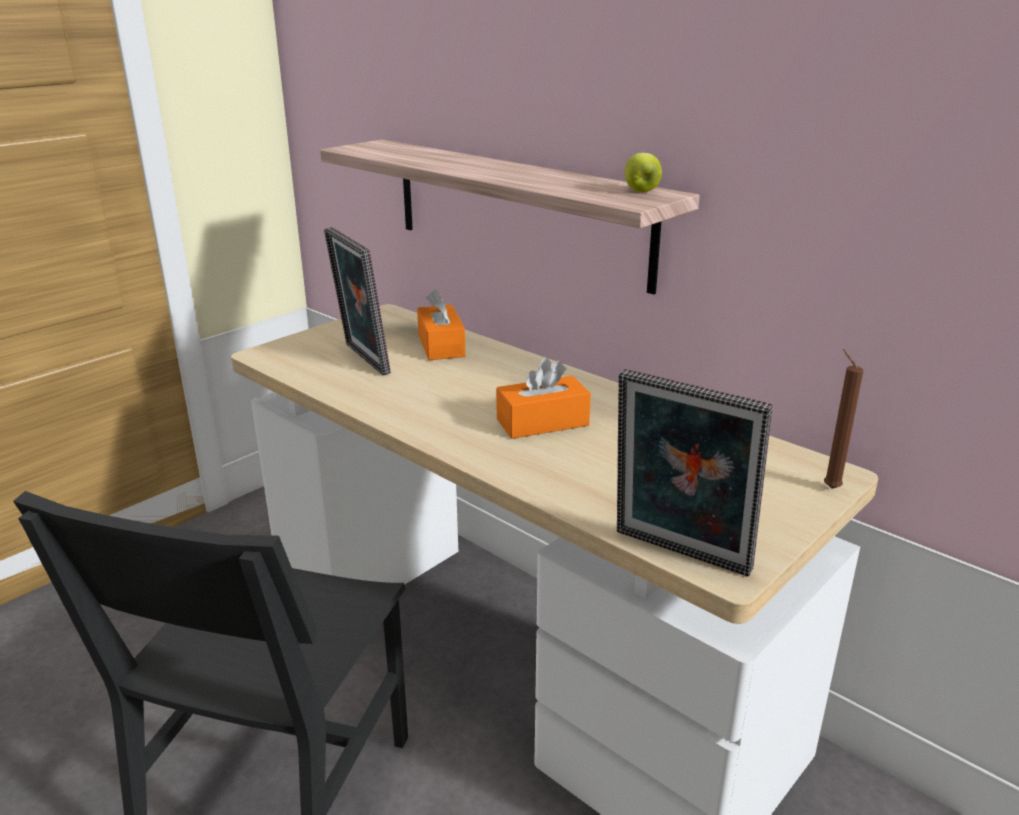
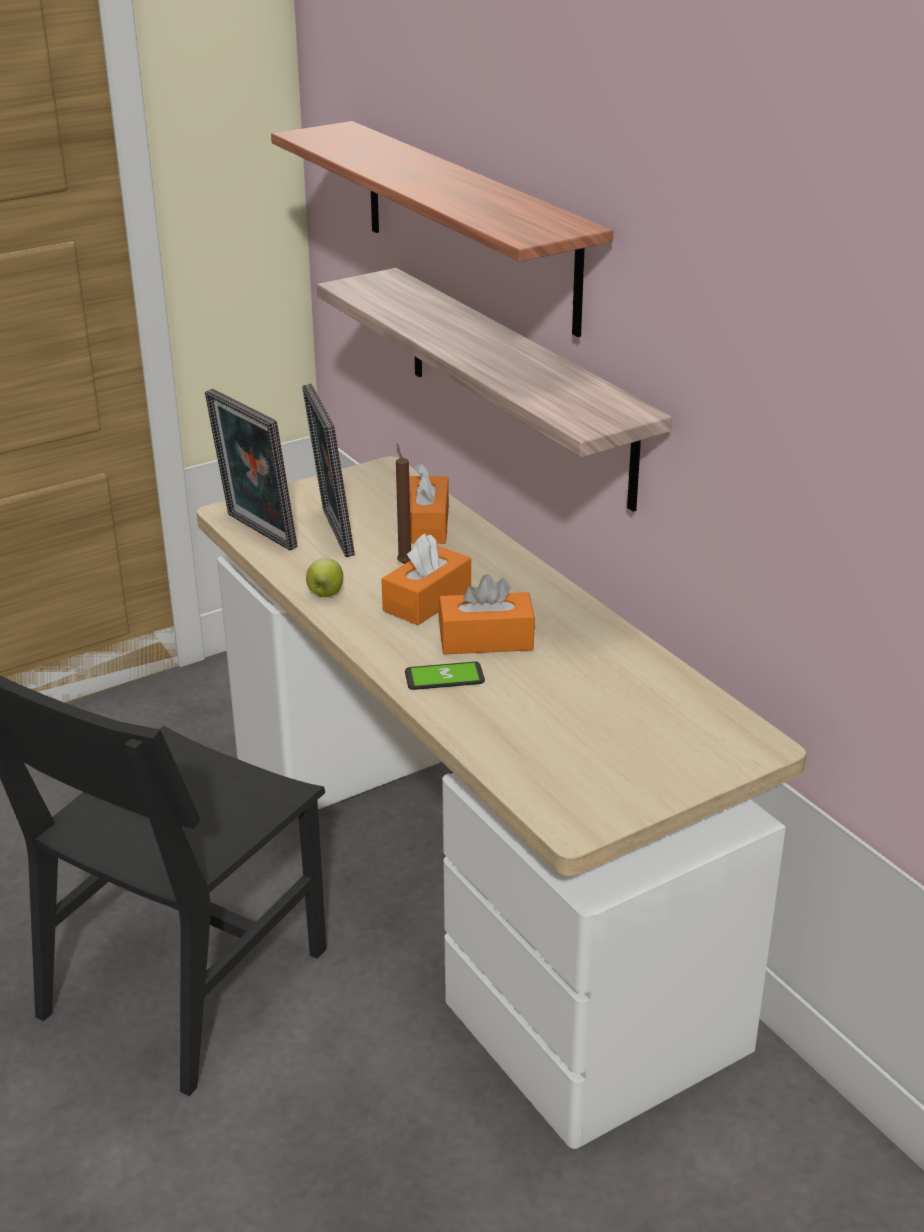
camera: 15 degrees right, 5 degrees up
picture frame [617,369,773,577] -> picture frame moved to [205,389,297,550]
apple [624,153,662,192] -> apple moved to [306,558,343,597]
brown candle [824,349,863,489] -> brown candle moved to [396,443,411,564]
none -> shelf [271,121,613,337]
none -> orange tissue box [381,533,471,625]
none -> phone [405,662,485,690]

